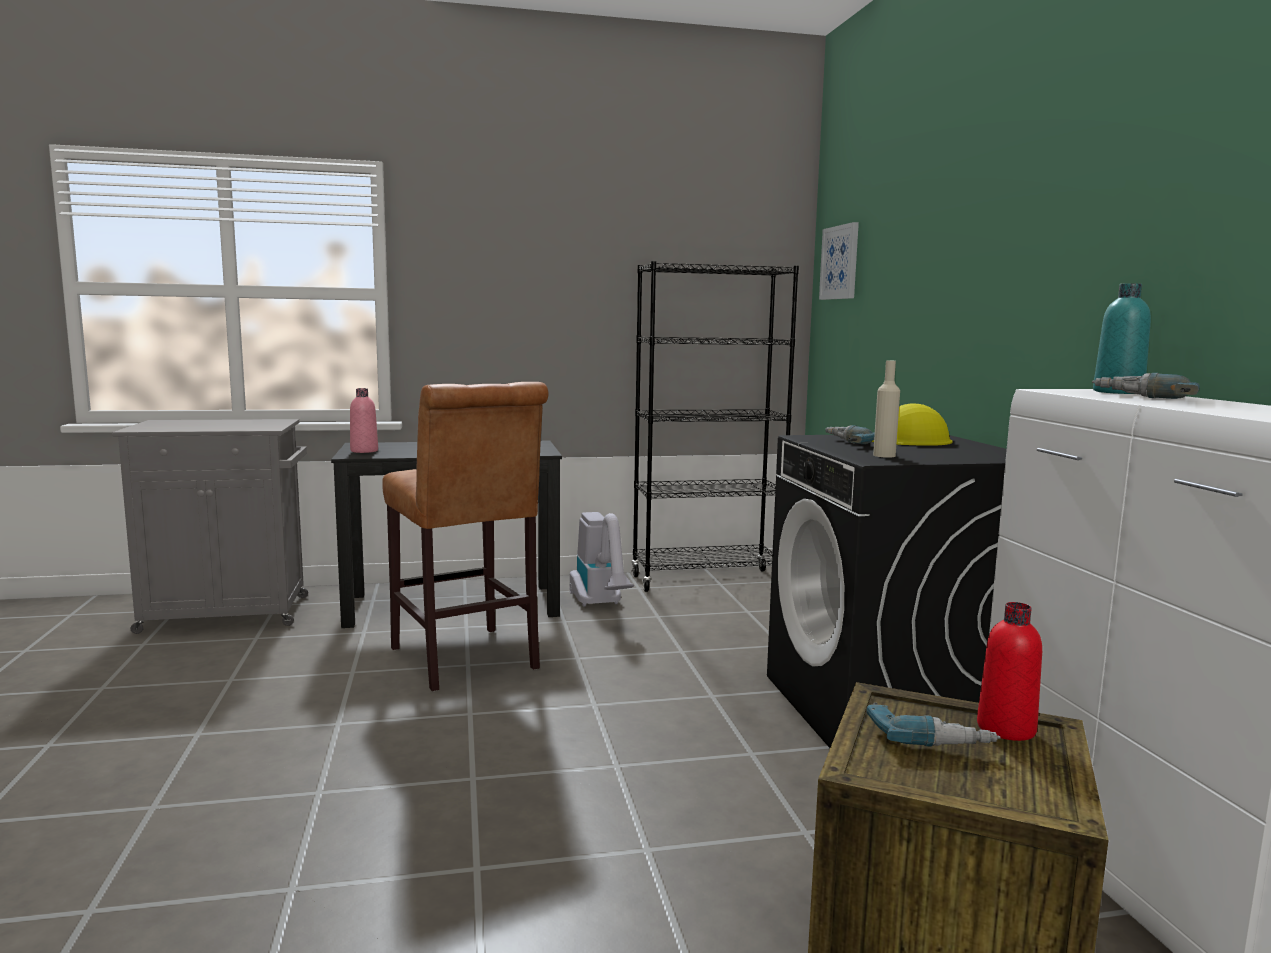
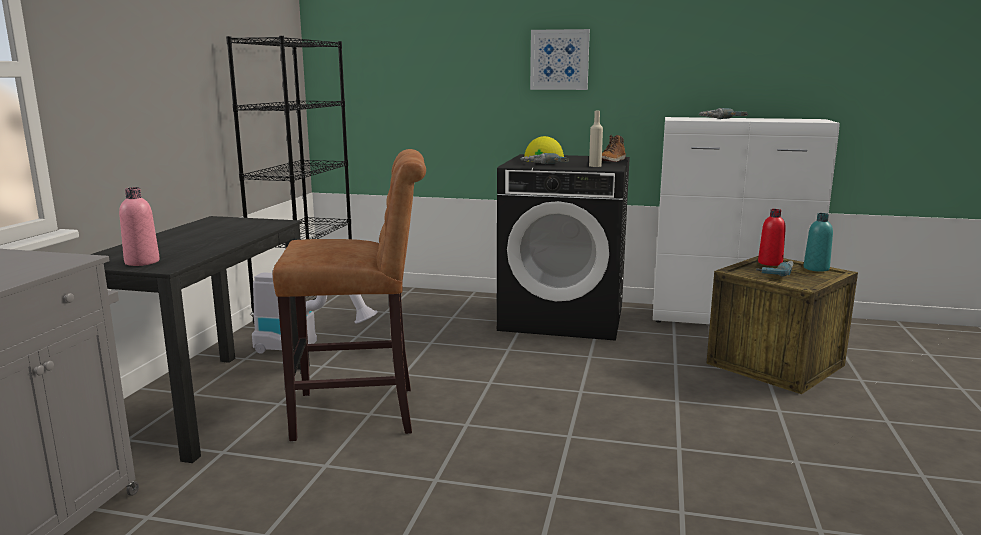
camera: 65 degrees left, 5 degrees up
picture [819,222,859,300] -> picture moved to [530,29,590,90]
turquoise bottle [1093,283,1151,394] -> turquoise bottle moved to [803,213,833,272]
none -> boot [602,135,626,162]

